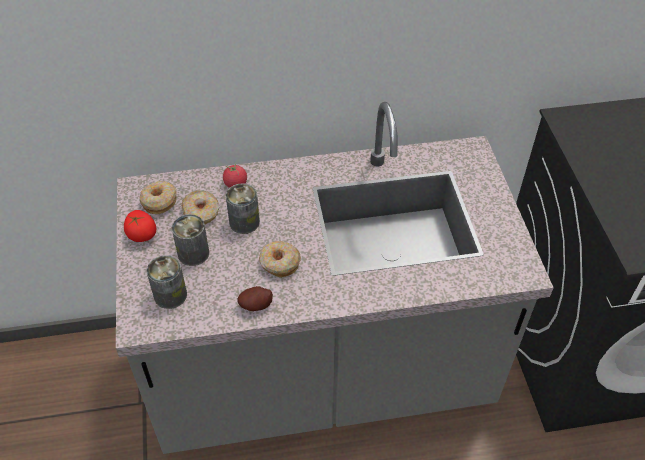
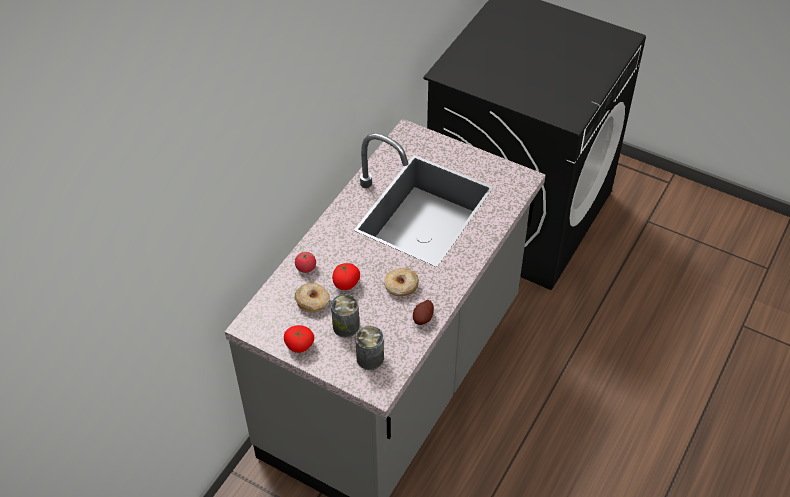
camera: 50 degrees left, 0 degrees up
donut [140,181,177,214] -> none
can [226,183,260,234] -> tomato [332,263,360,290]

